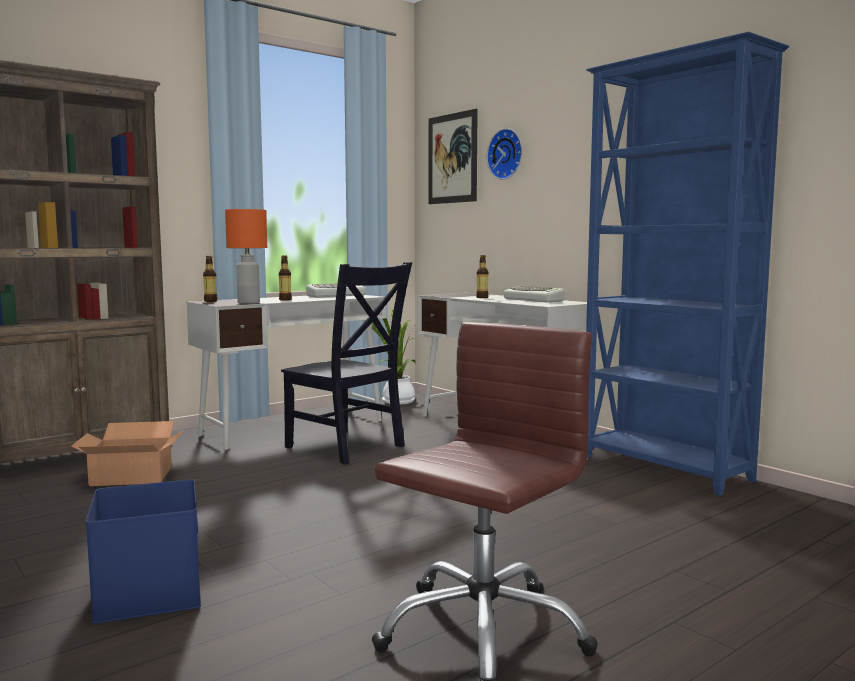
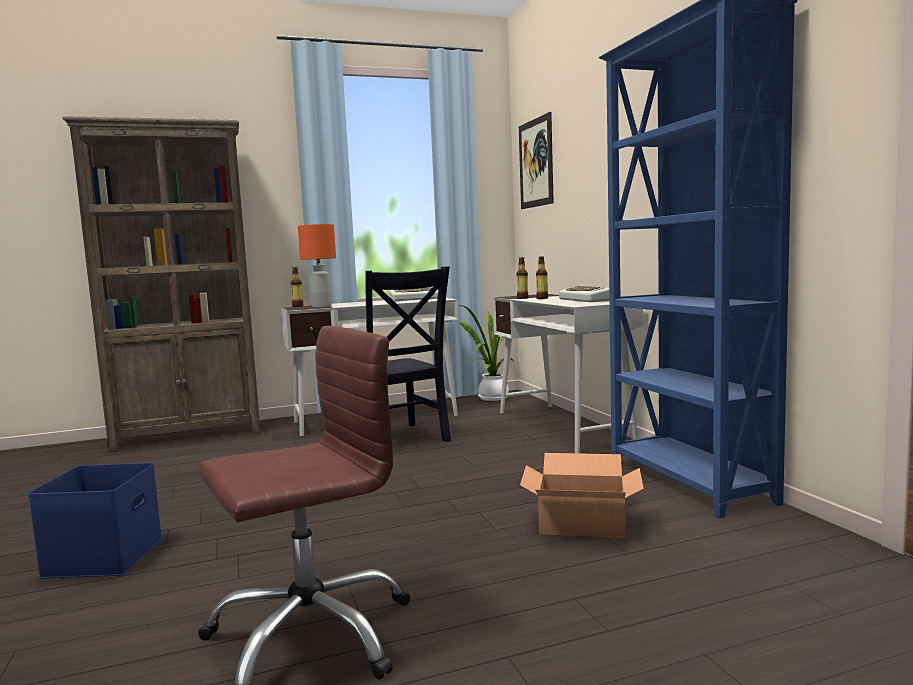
camera: 20 degrees right, 0 degrees up
cardboard box [71,421,183,486] -> cardboard box moved to [520,453,644,538]
bottle [279,255,292,301] -> bottle moved to [516,257,529,299]
wall clock [487,128,522,180] -> none

